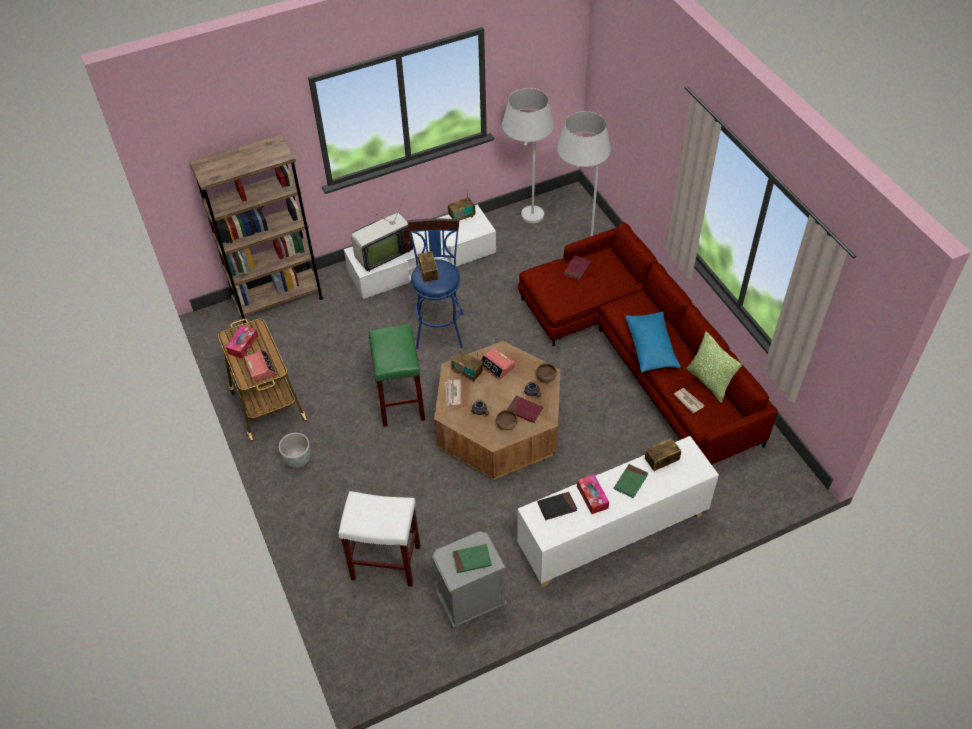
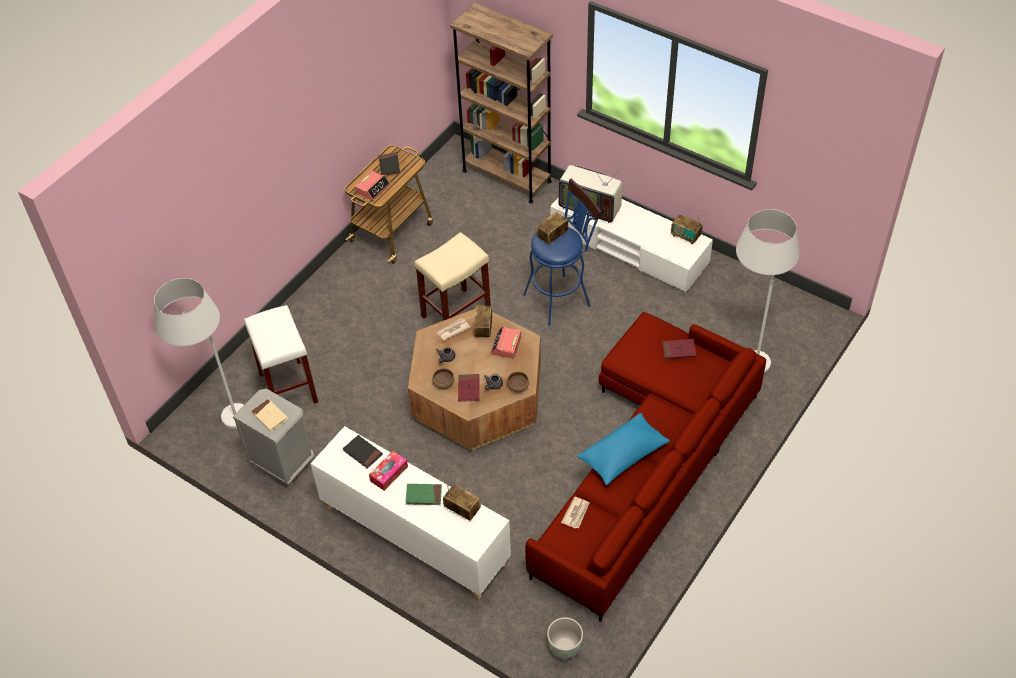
camera: 60 degrees right, 0 degrees up
tissue box [226,325,258,359] -> black book [379,152,400,175]
grey planter [279,433,310,468] -> grey planter moved to [547,617,583,659]
green stool [369,324,425,427] -> beige stool [414,232,491,321]
green book [452,544,492,573] -> beige book [251,399,288,431]
white floor lamp [502,88,554,223] -> white floor lamp moved to [154,278,244,429]
pillow [686,332,742,403] -> none

